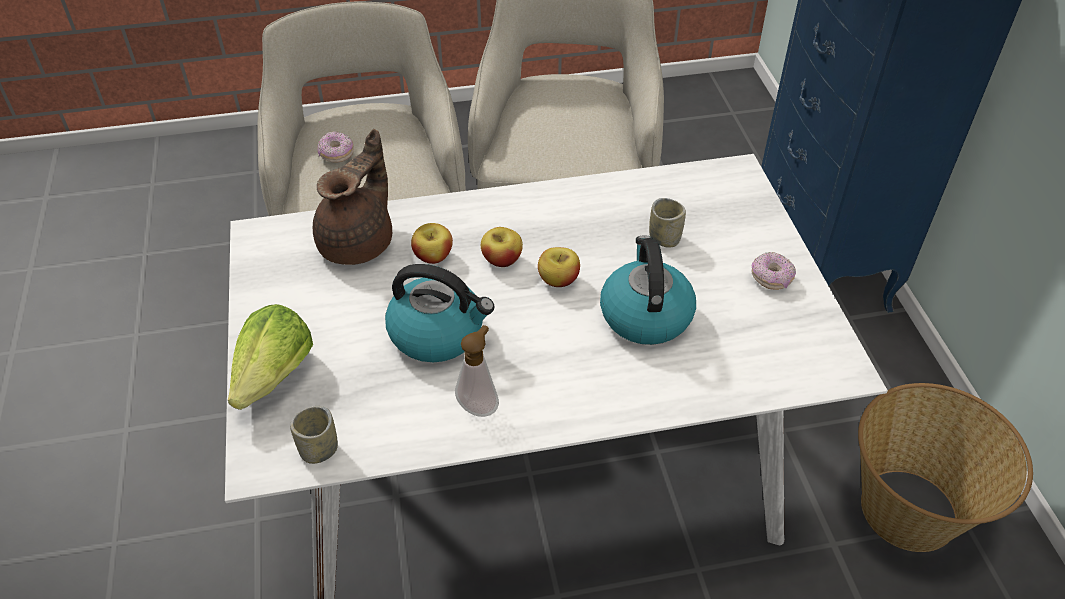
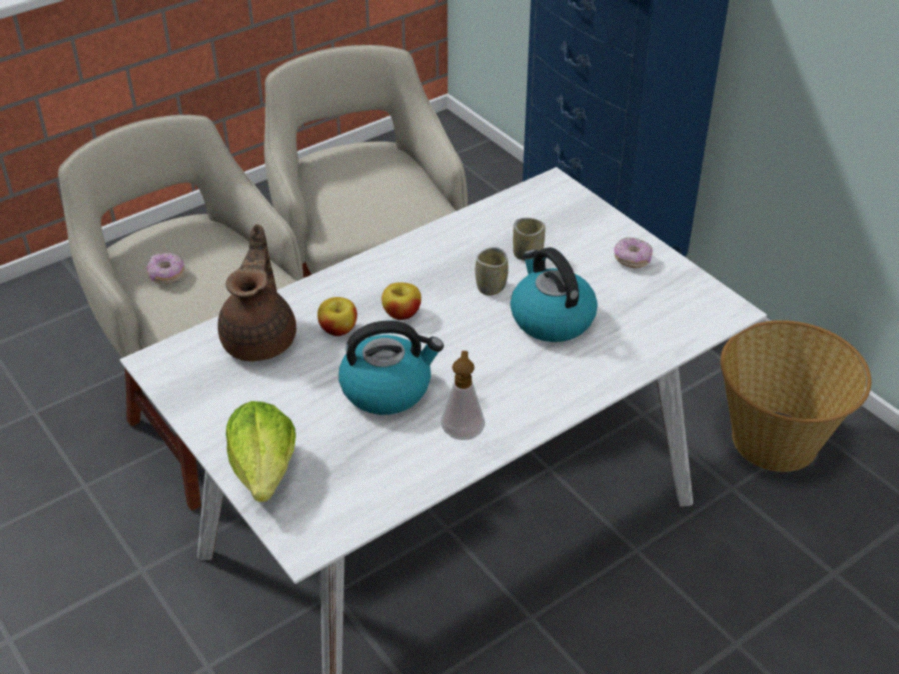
camera: 25 degrees left, 5 degrees down
cup [290,406,338,464] -> cup moved to [475,247,508,296]
apple [538,247,580,287] -> none

